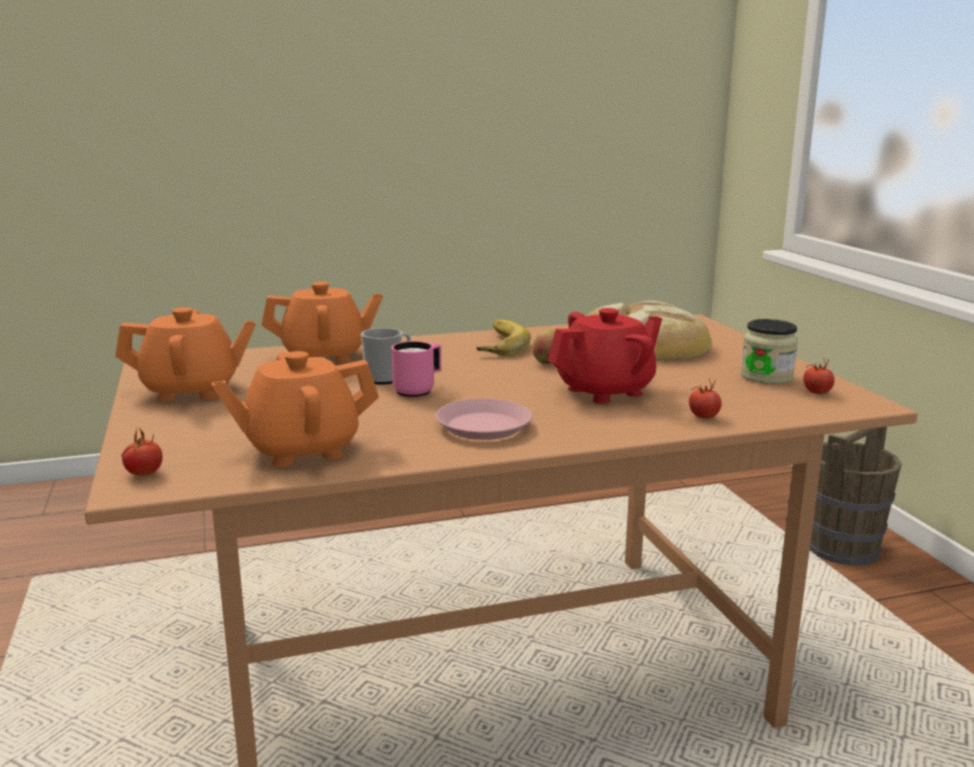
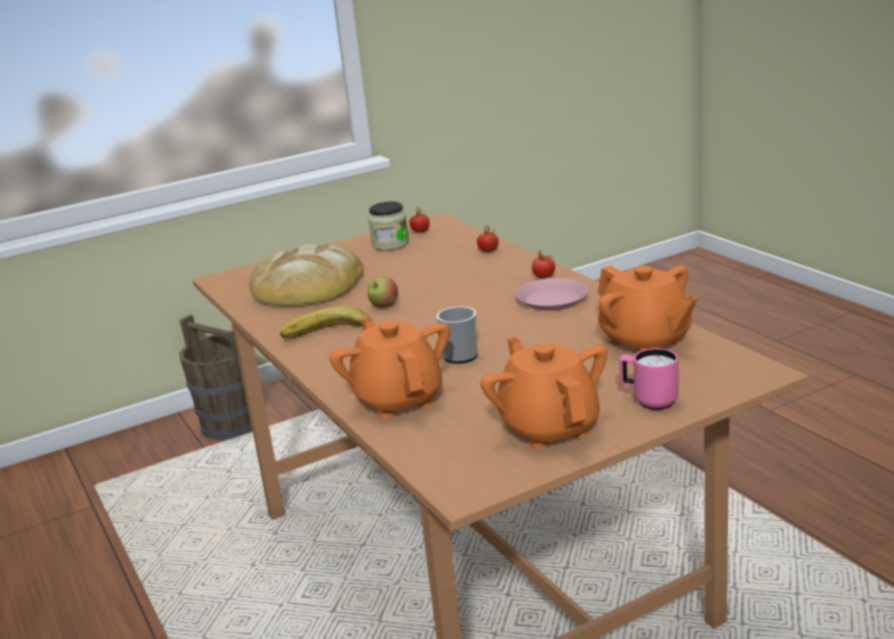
camera: 100 degrees left, 5 degrees up
tomato [121,427,163,476] -> tomato moved to [532,250,555,279]
pink mug [391,341,441,398] -> pink mug moved to [619,348,679,410]
red teapot [548,308,662,404] -> none

